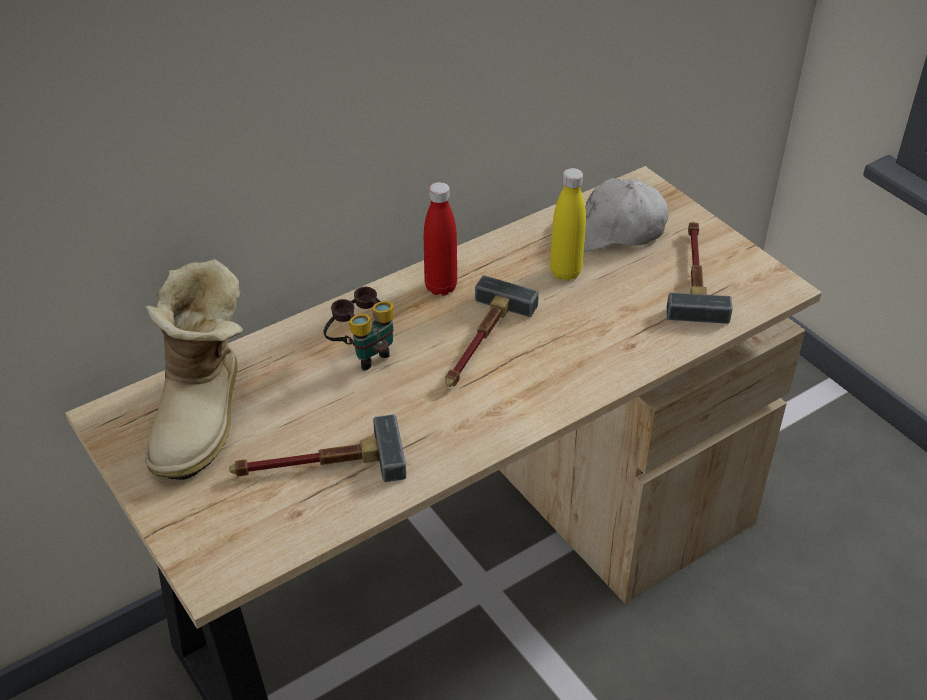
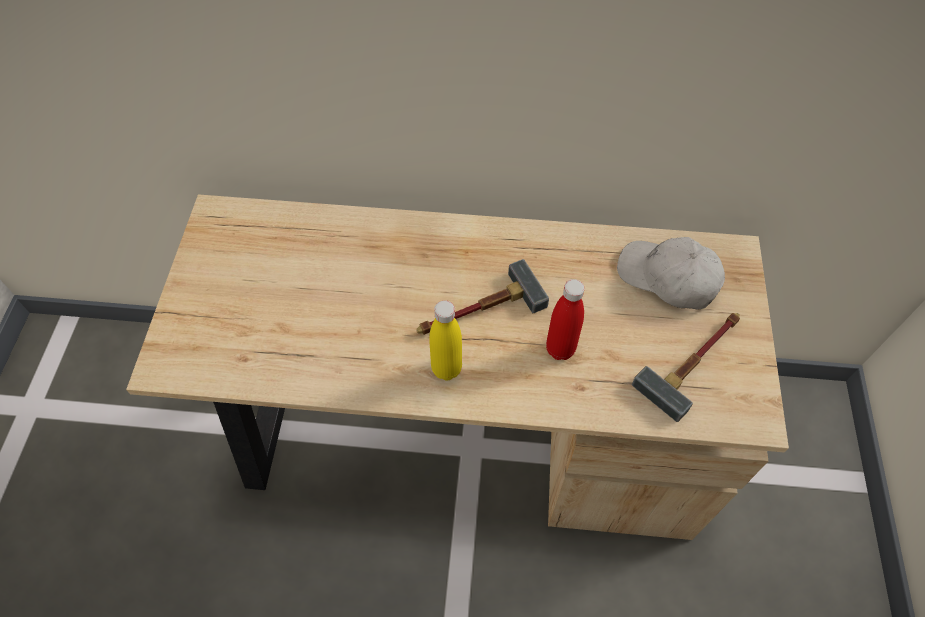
camera: 40 degrees right, 15 degrees up
boot [145,259,243,480] -> none
hammer [229,414,406,482] -> none
binoculars [323,287,394,371] -> none
red bottle [424,182,457,296] -> red bottle moved to [546,279,585,360]
yellow bottle [550,168,586,281] -> yellow bottle moved to [429,301,462,381]

